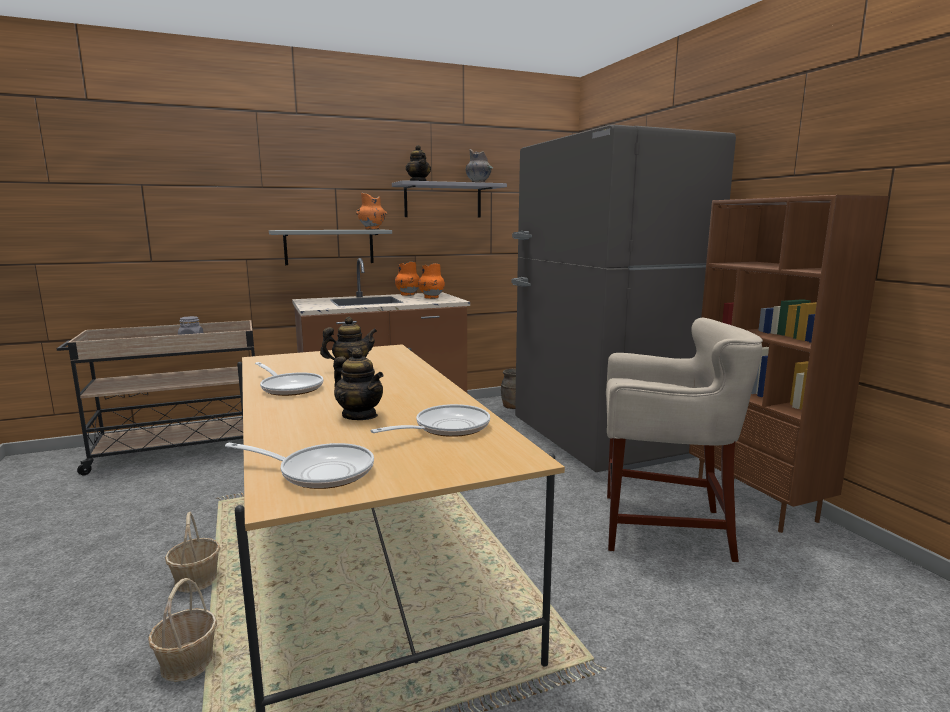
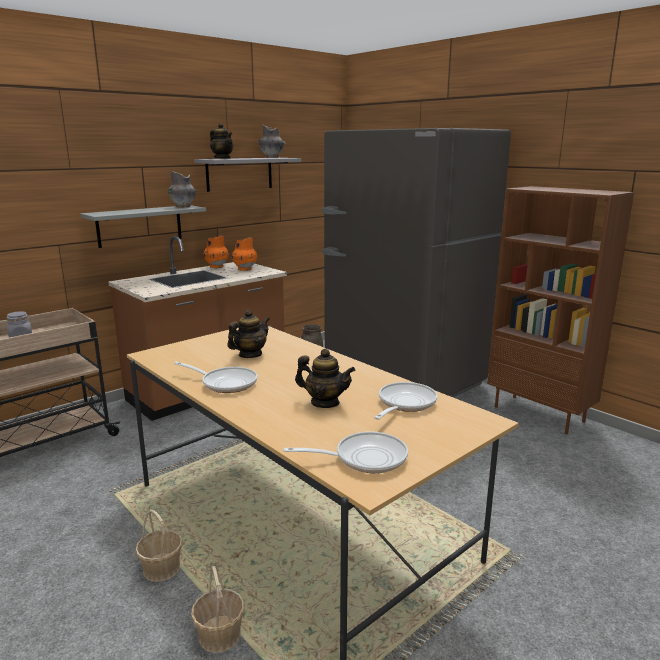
camera: 20 degrees left, 5 degrees up
orange vase [356,193,388,230] -> grey vase [168,172,197,208]
beige stool [606,318,763,562] -> none

